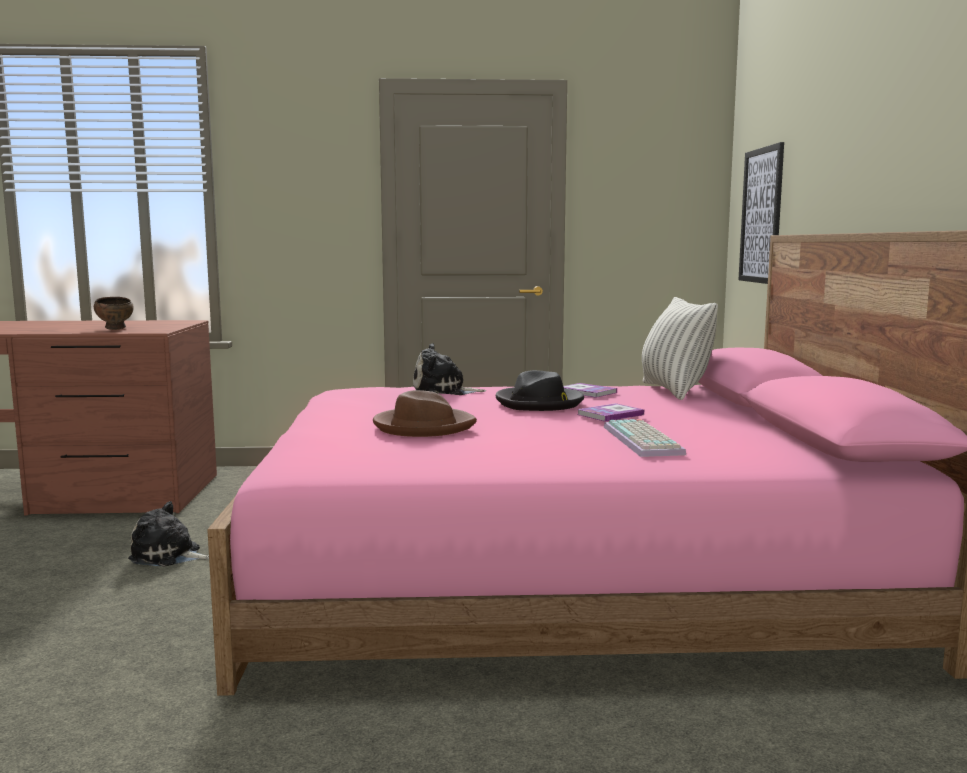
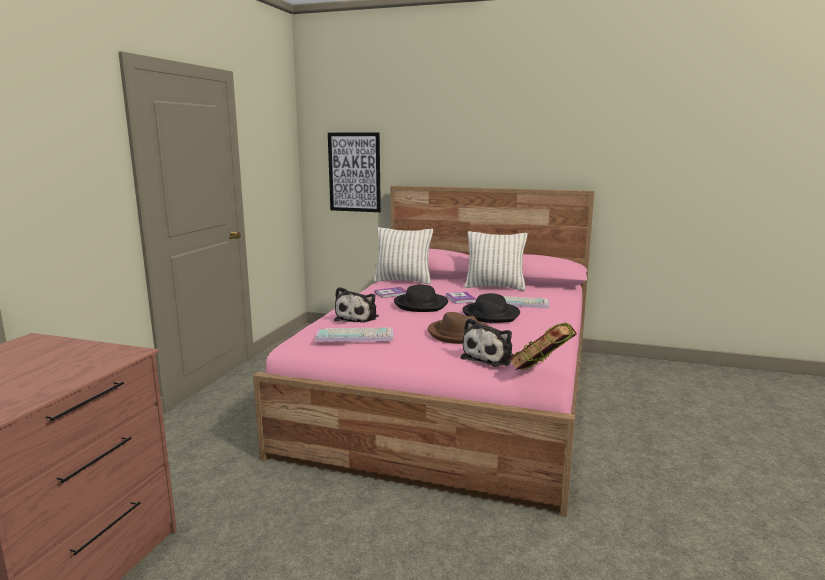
camera: 70 degrees left, 5 degrees up
brown bowl [94,297,134,330] -> none
plush toy [128,501,209,567] -> plush toy moved to [461,318,514,367]
none -> keyboard [315,328,393,342]
none -> black hat [462,293,520,323]
none -> pillow [465,231,528,291]
none -> book [509,322,577,370]

